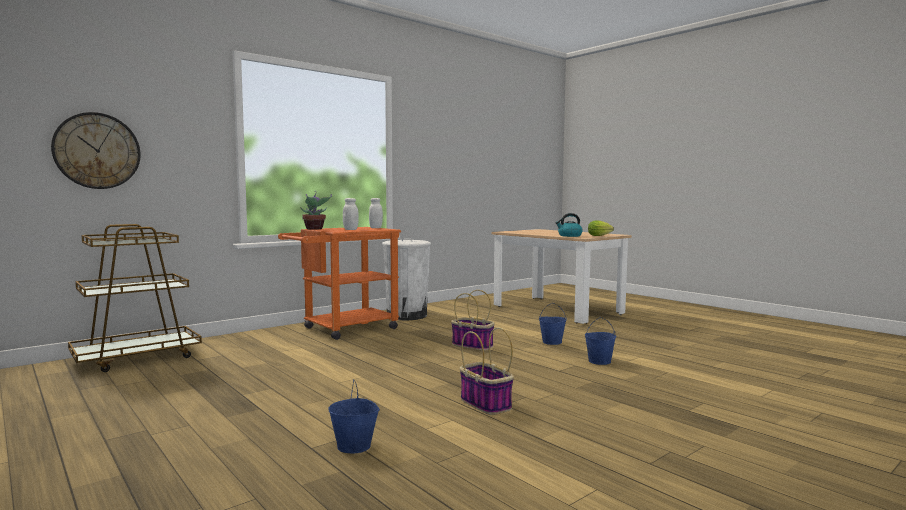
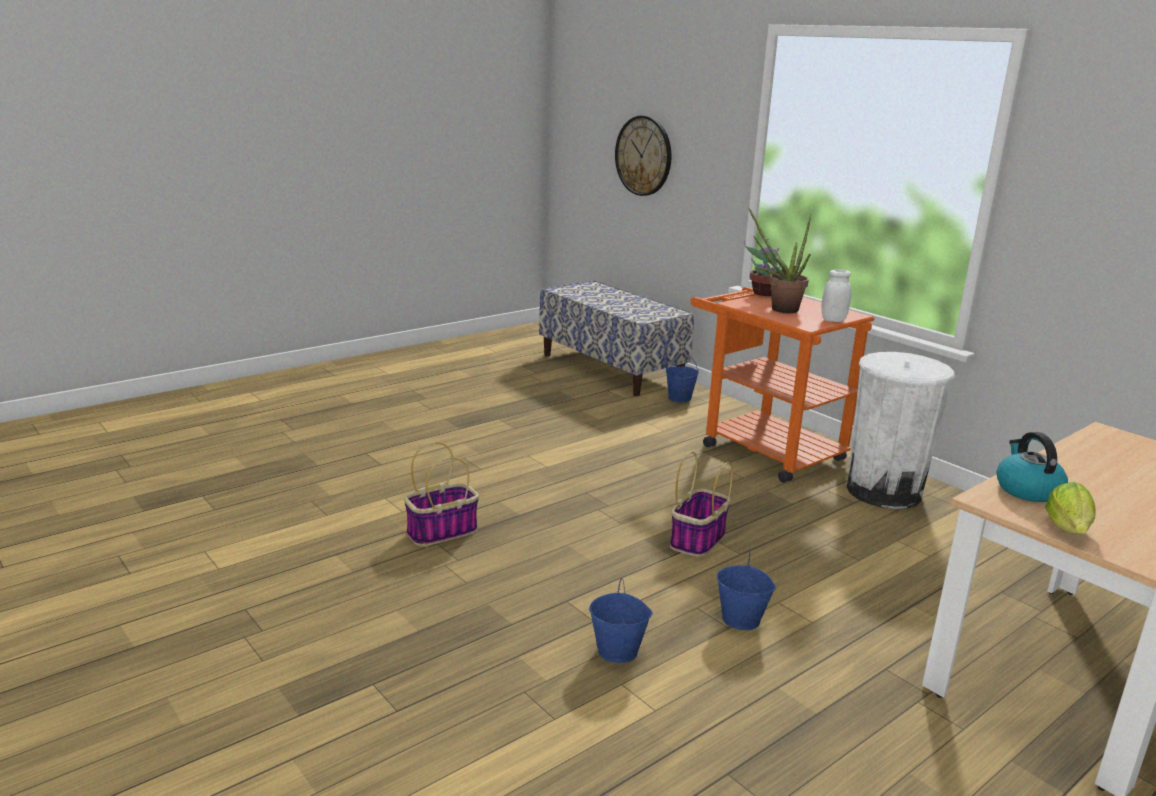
camera: 90 degrees right, 15 degrees up
brown cart [68,224,202,372] -> bench [539,281,694,396]
blue bucket [328,380,380,453] -> blue bucket moved to [666,353,699,402]
white jar [343,198,359,230] -> potted plant [749,208,811,313]

